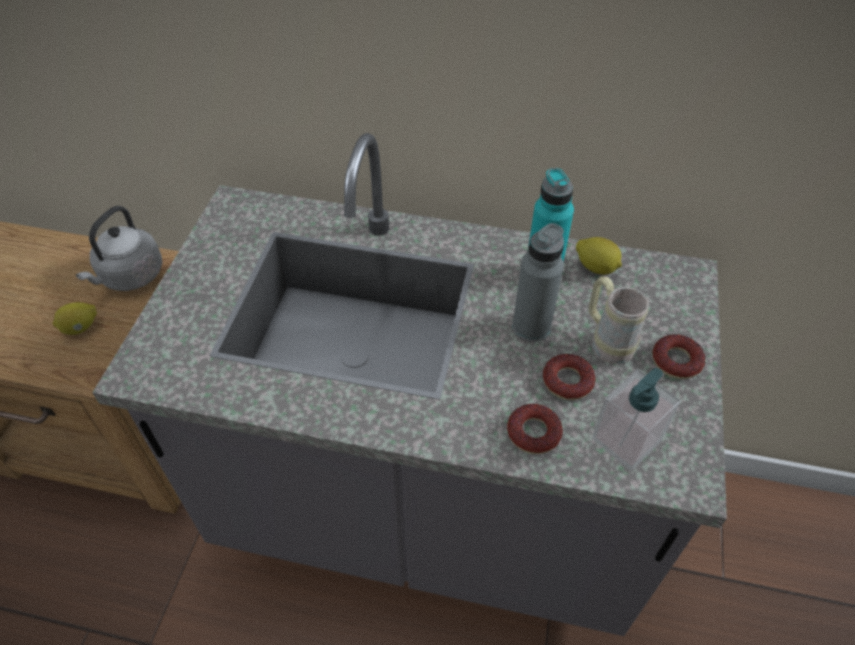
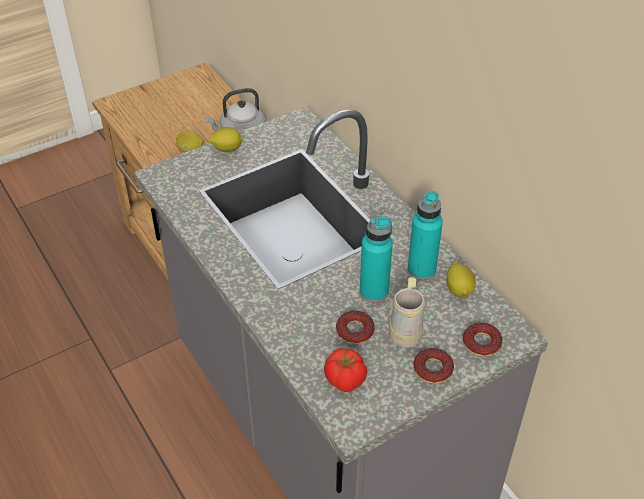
camera: 45 degrees right, 5 degrees down
donut [507,404,563,454] -> donut moved to [463,322,502,357]
grey bottle [512,223,564,342] -> turquoise bottle [360,217,393,302]
soap dispenser [592,368,681,471] -> tomato [324,348,367,392]
none -> lemon [209,127,243,152]

